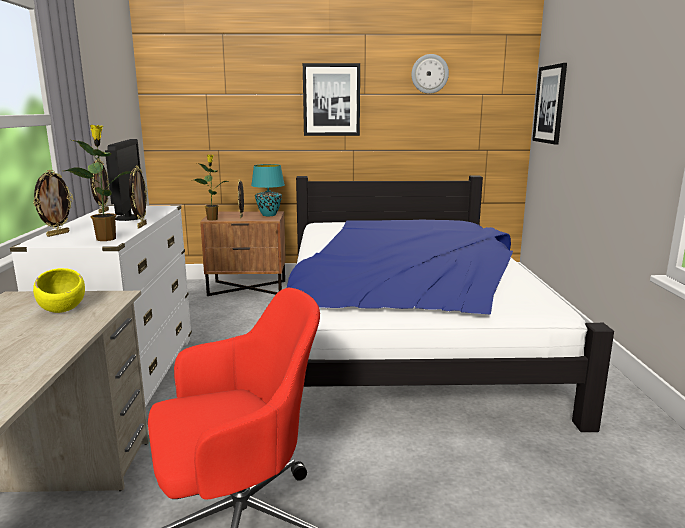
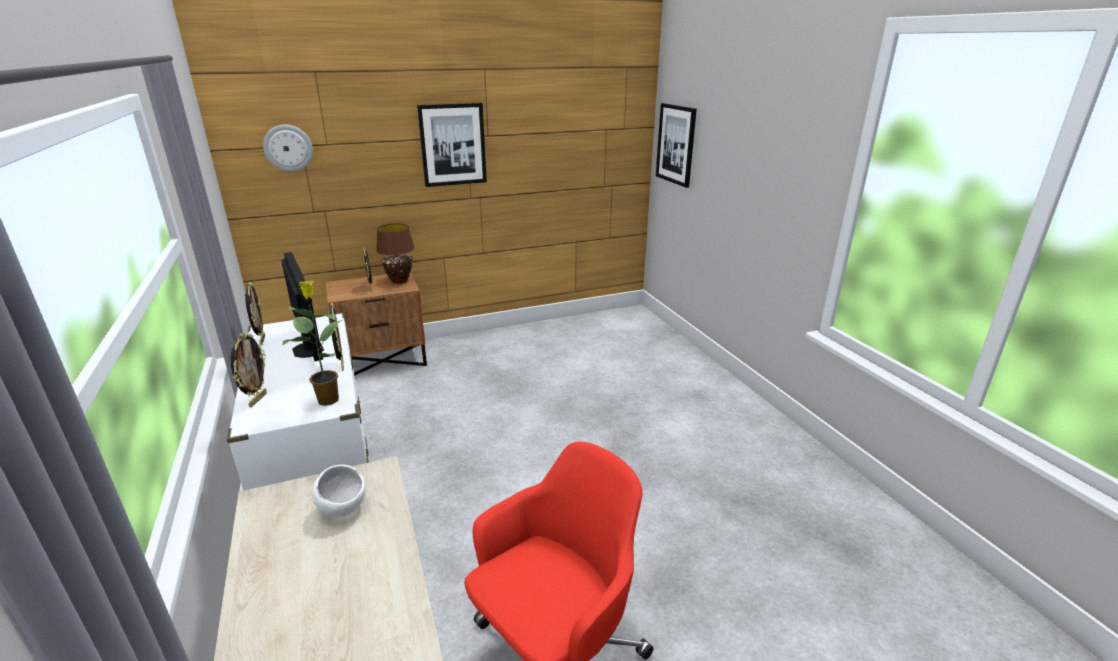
camera: 20 degrees left, 10 degrees up
yellow bowl [33,268,85,313] -> white bowl [312,465,366,517]
potted plant [194,154,229,221] -> none
turquoise table lamp [251,164,285,216] -> brown table lamp [376,223,415,284]
bed [287,175,614,432] -> none
wall clock [411,54,449,94] -> wall clock moved to [263,125,313,172]

